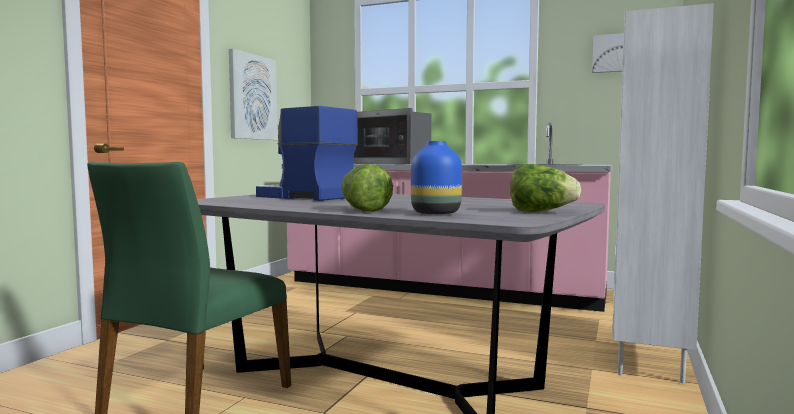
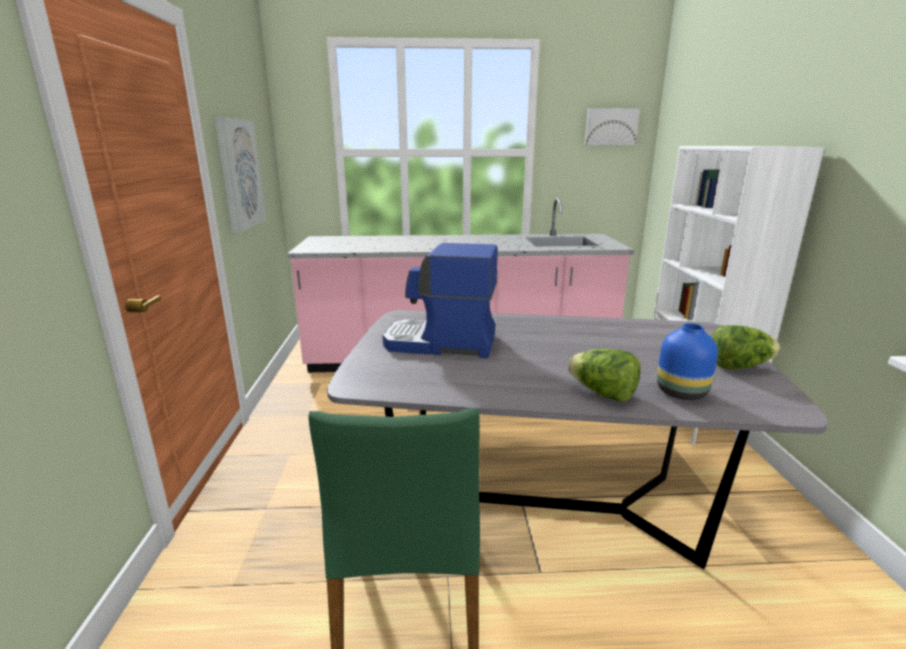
camera: 25 degrees left, 15 degrees up
microwave [353,108,431,165] -> none

